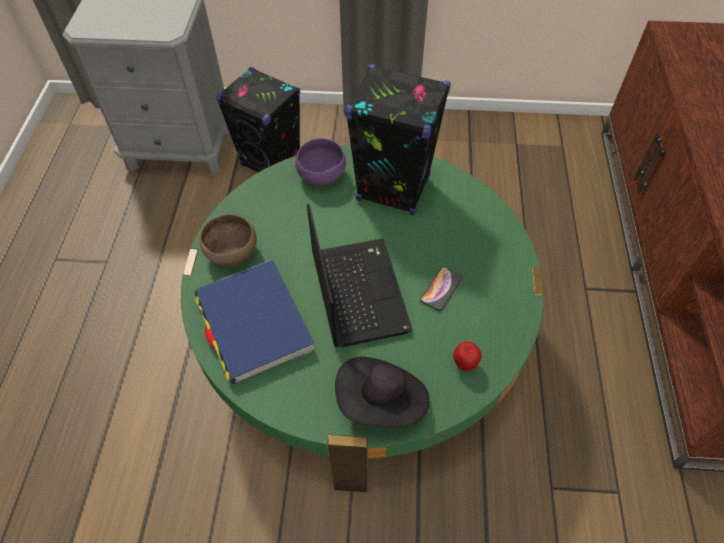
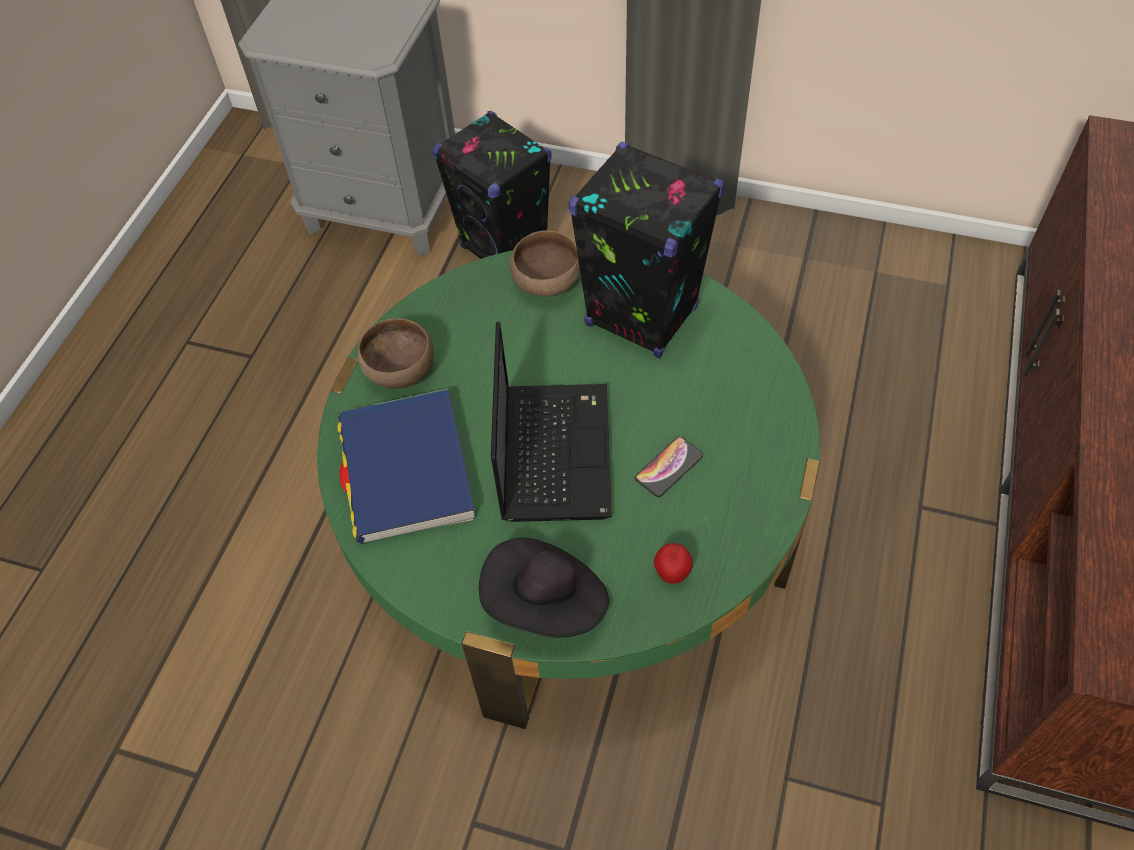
camera: 15 degrees right, 0 degrees up
purple bowl [295,138,346,185] -> brown bowl [510,230,580,297]

